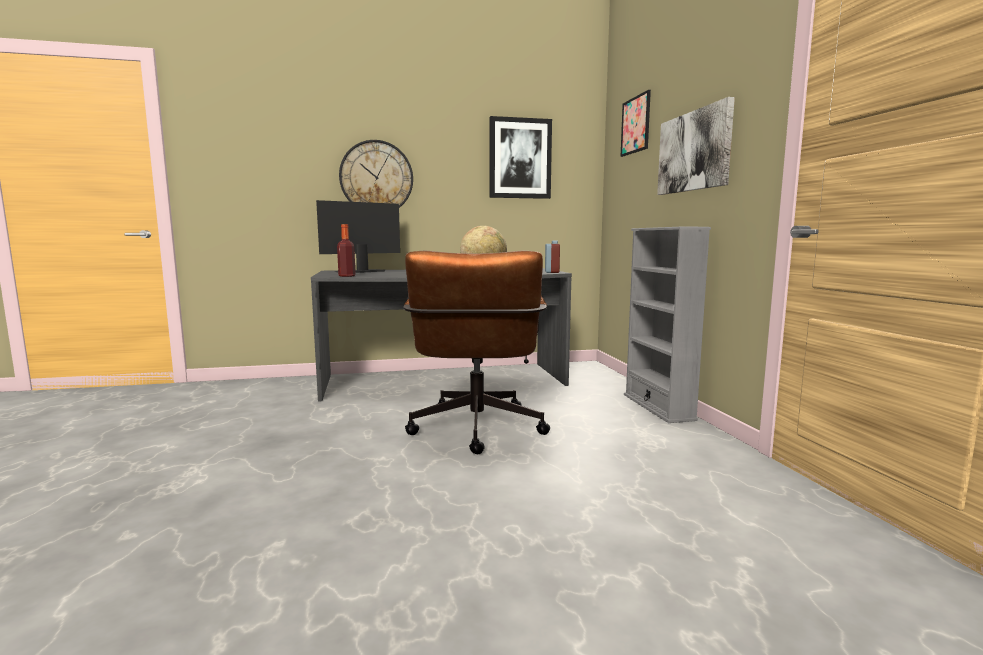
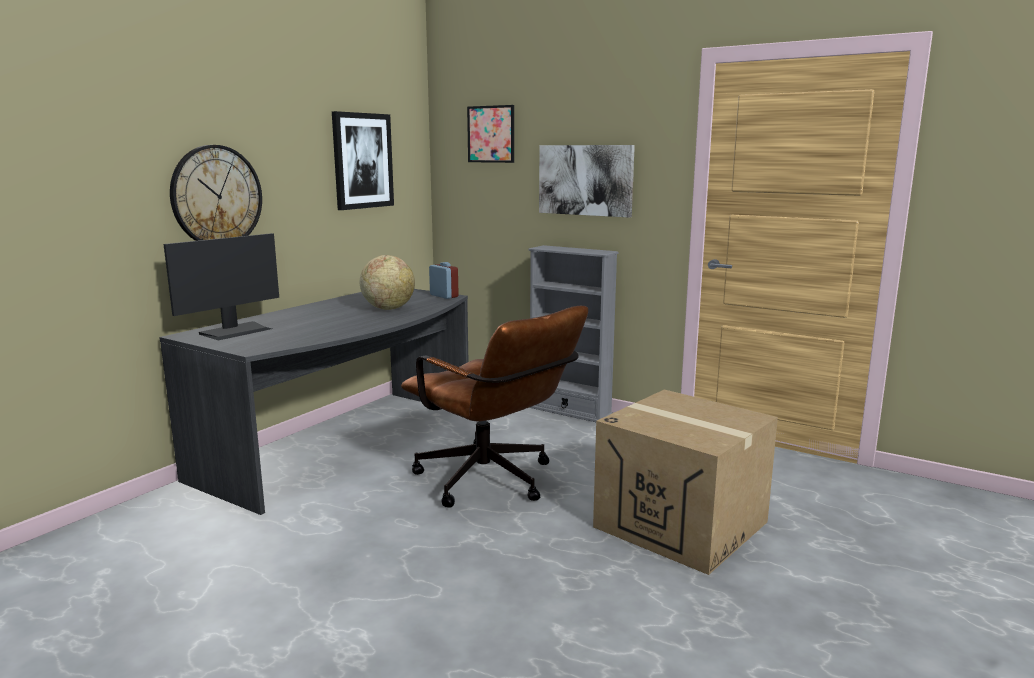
camera: 45 degrees left, 5 degrees up
monitor [316,200,400,273] -> monitor turned 150 degrees counterclockwise [164,233,279,341]
bottle [337,224,356,277] -> none
none -> cardboard box [593,389,778,575]

